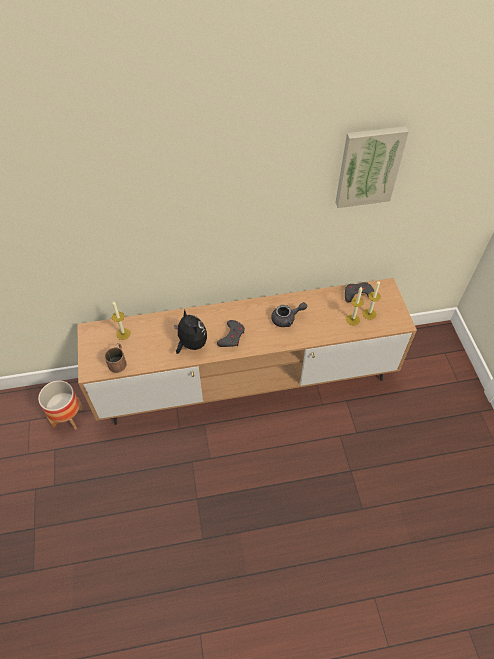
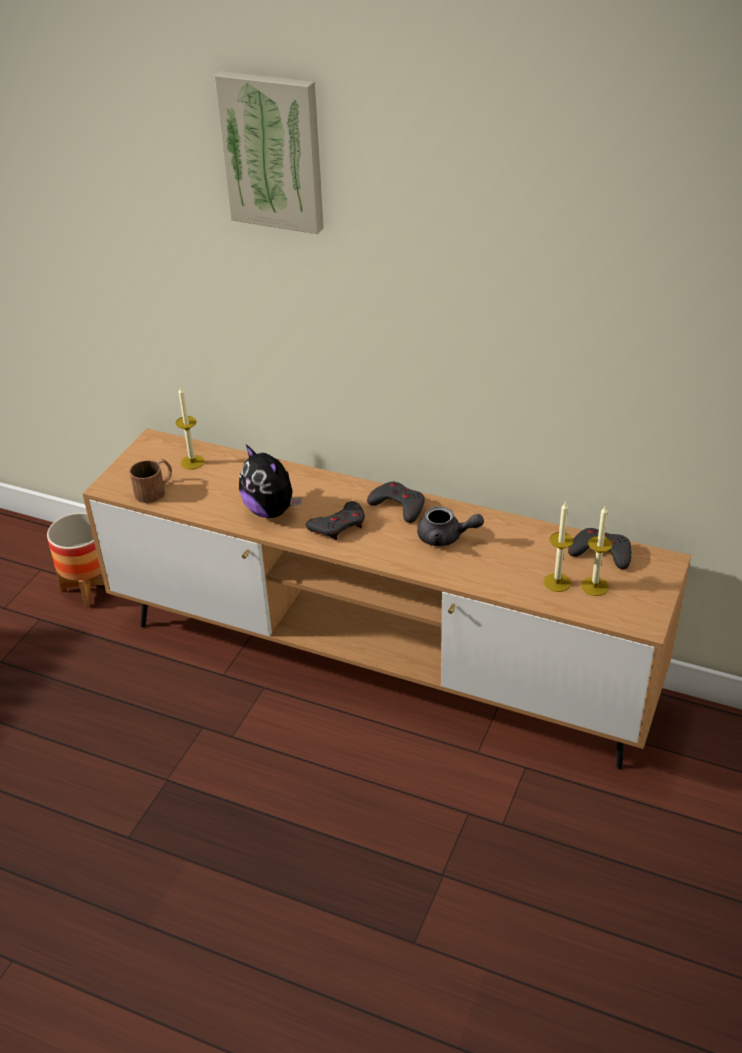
camera: 35 degrees right, 15 degrees down
plush toy [174,310,207,354] -> plush toy turned 135 degrees clockwise [239,444,302,518]
picture [335,126,409,208] -> picture moved to [215,71,324,234]
none -> grey game controller [367,481,425,523]

